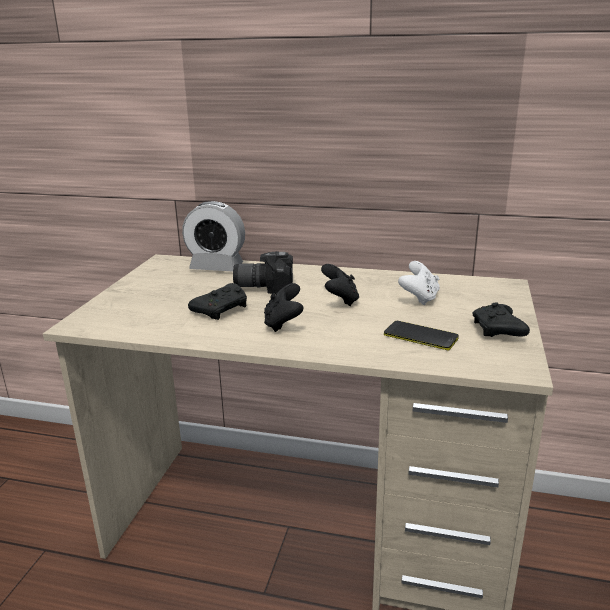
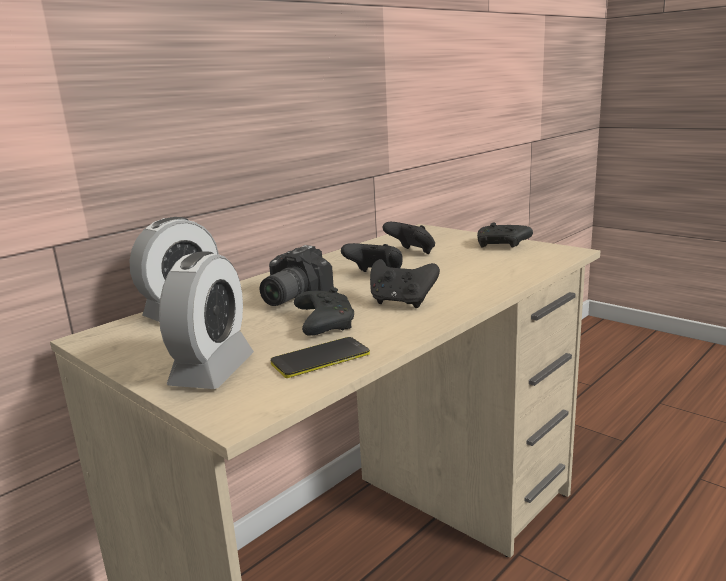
camera: 60 degrees left, 5 degrees down
phone [384,321,459,350] -> phone moved to [271,337,370,378]
white game controller [398,261,440,305] -> black game controller [383,222,435,254]
none -> alarm clock [159,251,254,389]

